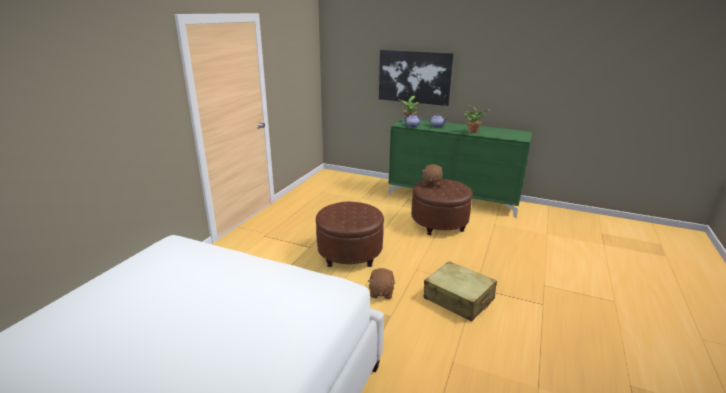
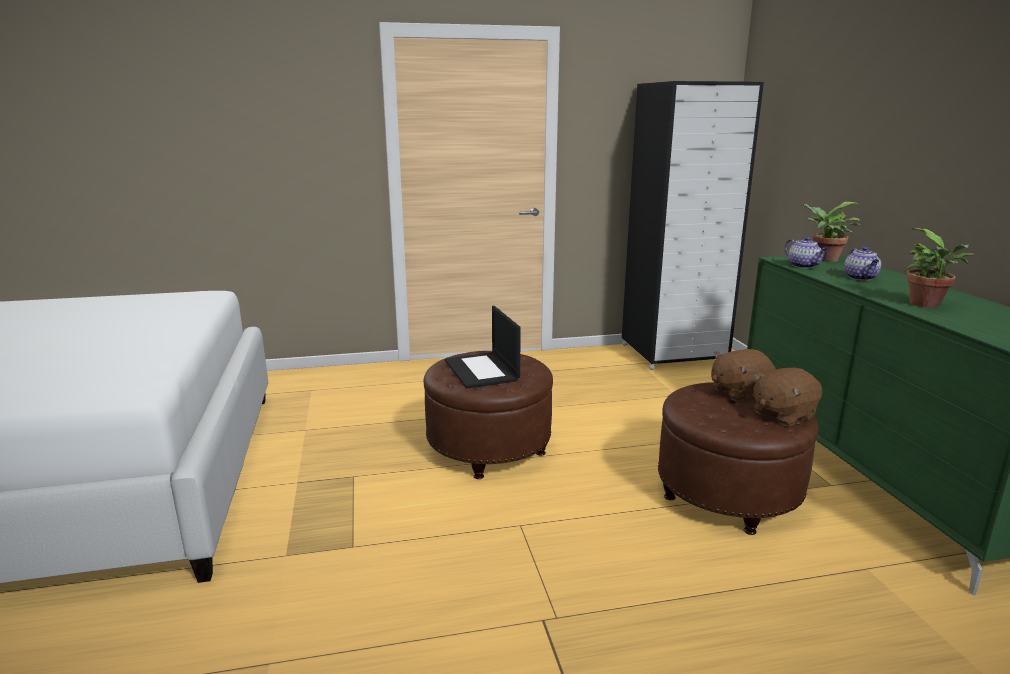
camera: 55 degrees right, 5 degrees down
brown plush toy [368,268,395,299] -> brown plush toy moved to [754,368,822,426]
picture [379,50,454,106] -> none
beige suitcase [424,261,497,322] -> none
none -> laptop [445,306,521,389]
none -> wardrobe [622,81,764,370]

